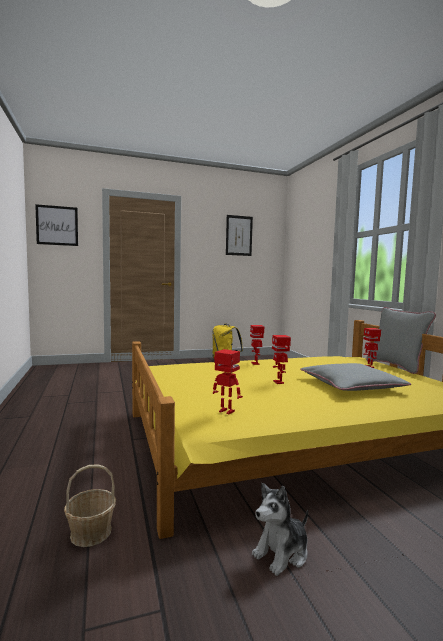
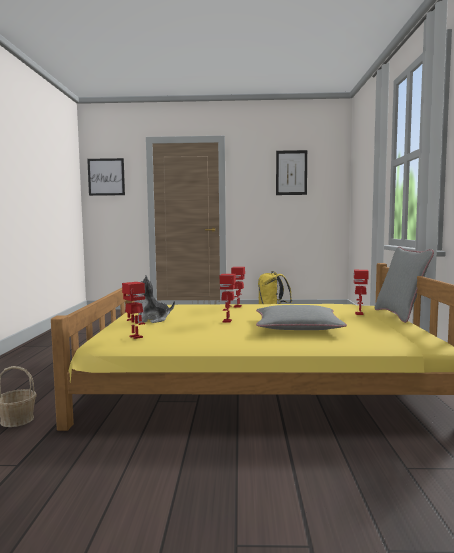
camera: 20 degrees right, 0 degrees up
plush toy [252,483,308,576] -> plush toy moved to [134,275,175,323]

